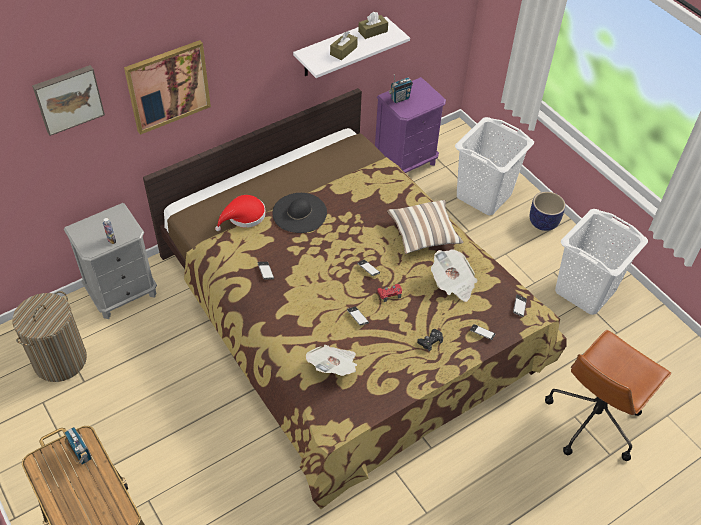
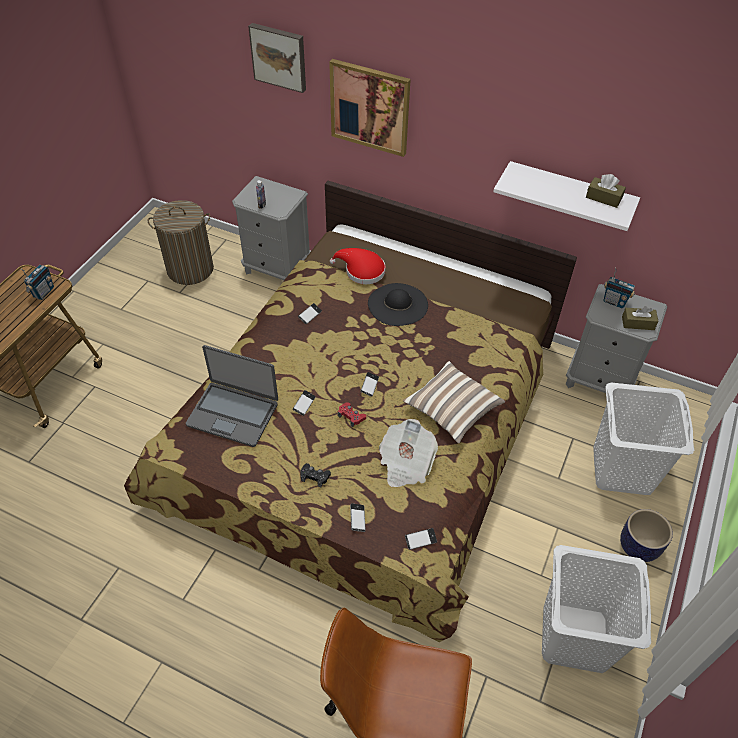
camera: 60 degrees right, 0 degrees up
newspaper [306,345,357,376] -> laptop [186,345,278,447]
brown tissue box [330,31,358,60] -> brown tissue box moved to [622,306,658,330]
purple nightstand [375,77,446,173] -> grey nightstand [566,284,667,393]

